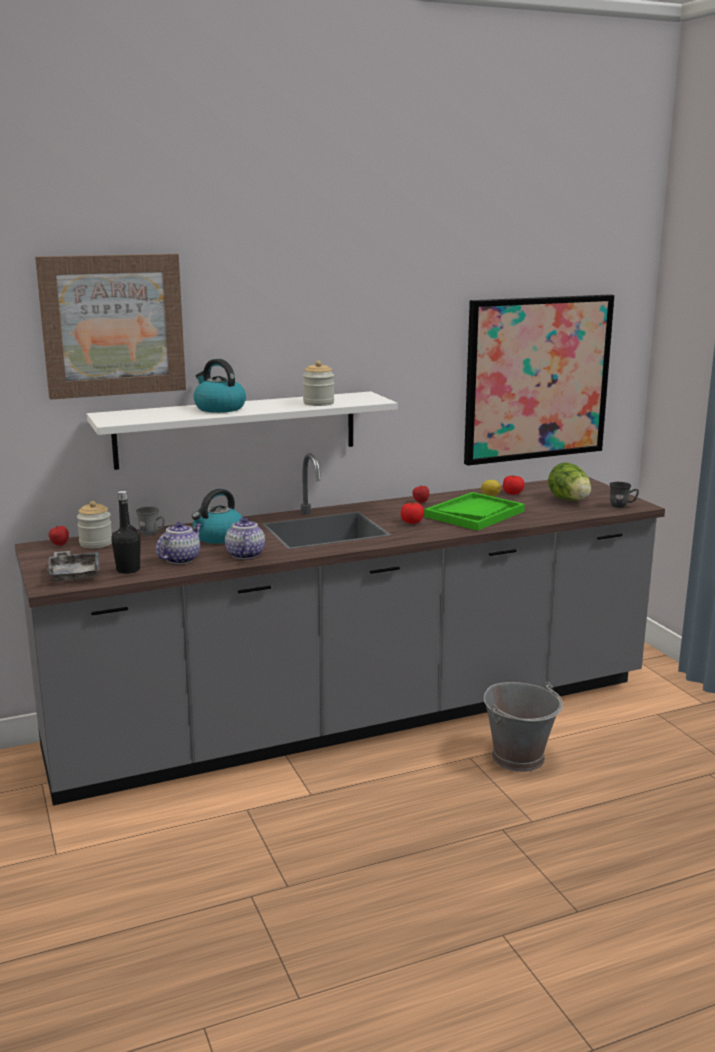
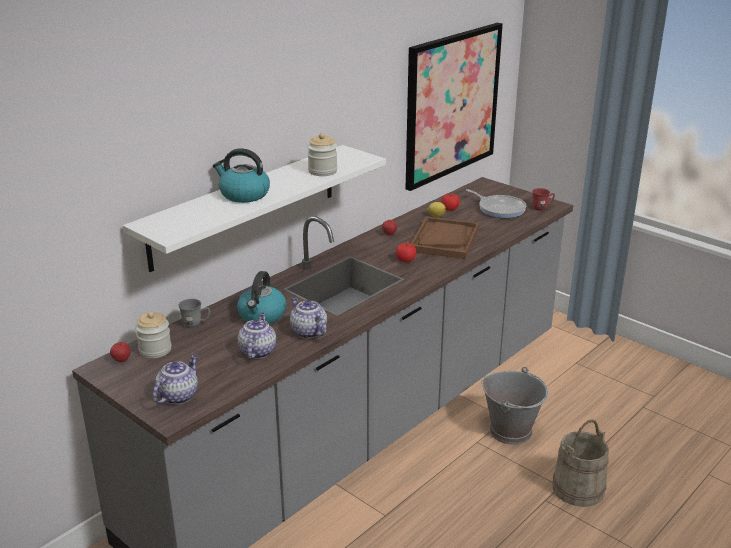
camera: 25 degrees left, 10 degrees up
picture [35,254,186,400] -> none
grey tray [47,551,100,582] -> teapot [153,355,198,404]
black bottle [111,491,141,574] -> none
green tray [424,492,525,531] -> brown tray [411,216,479,259]
lettuce [548,462,591,500] -> frying pan [466,189,526,218]
grey mug [609,482,639,508] -> red mug [532,188,555,211]
none -> beige bucket [553,420,609,507]

